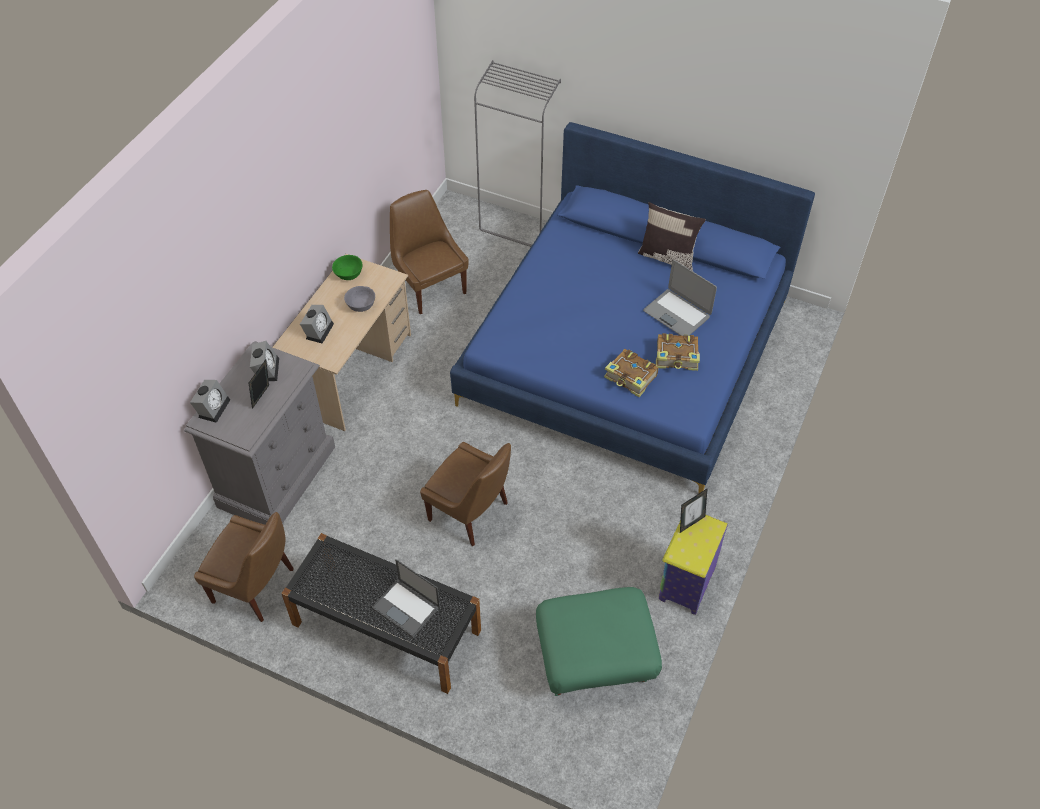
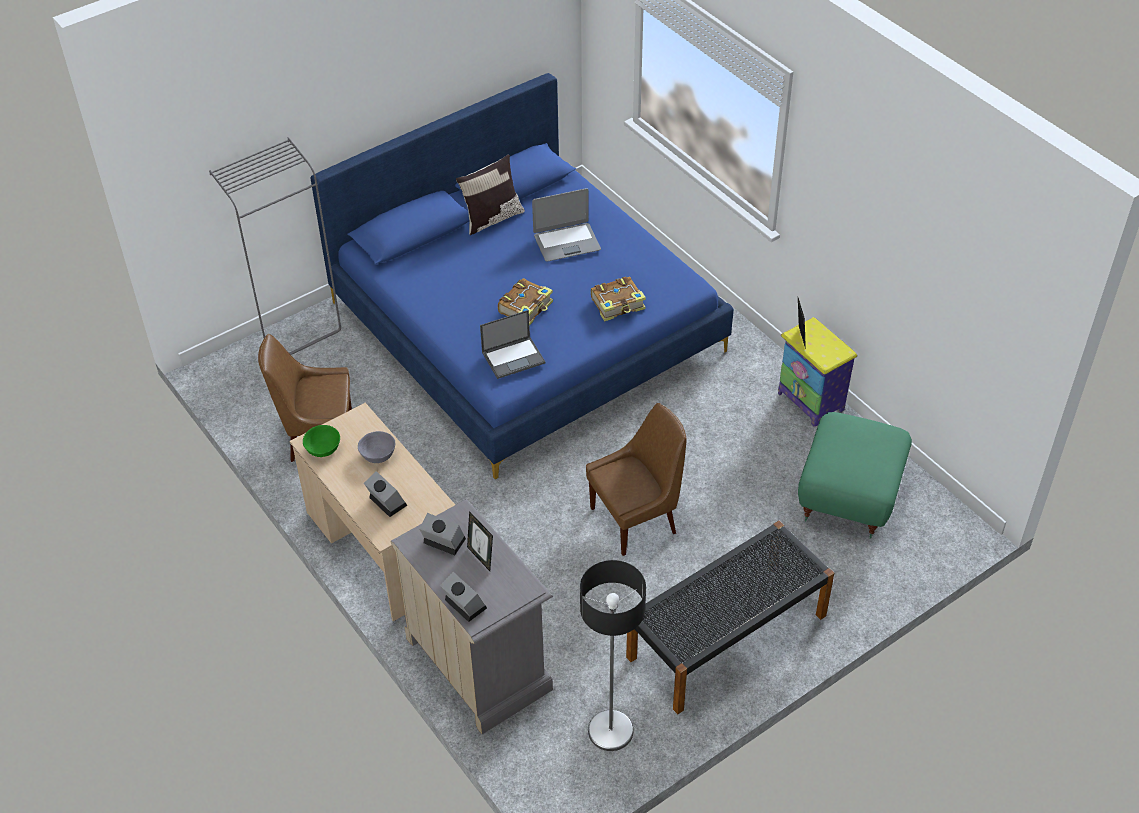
camera: 60 degrees left, 5 degrees down
brown chair [194,512,294,622] -> floor lamp [580,560,646,751]
laptop [372,559,440,638] -> laptop moved to [480,310,546,379]
book [656,333,700,371] -> book moved to [498,278,553,325]

